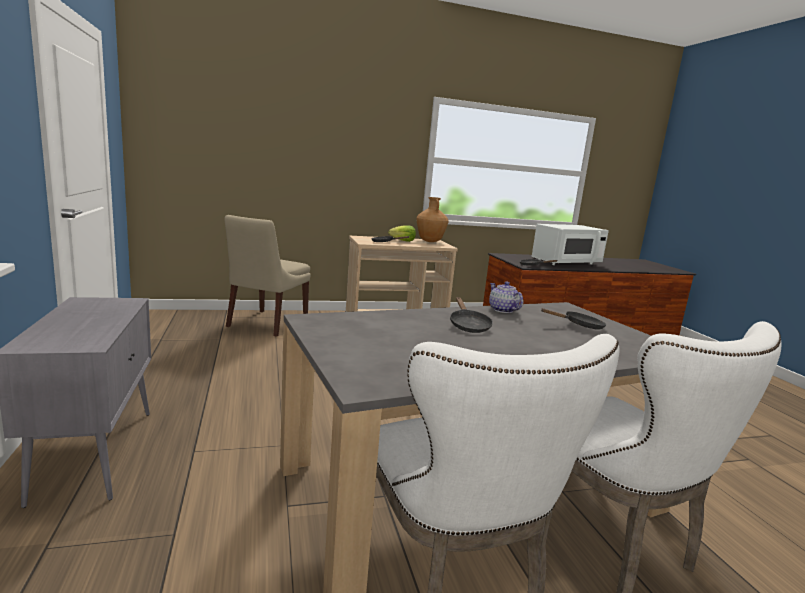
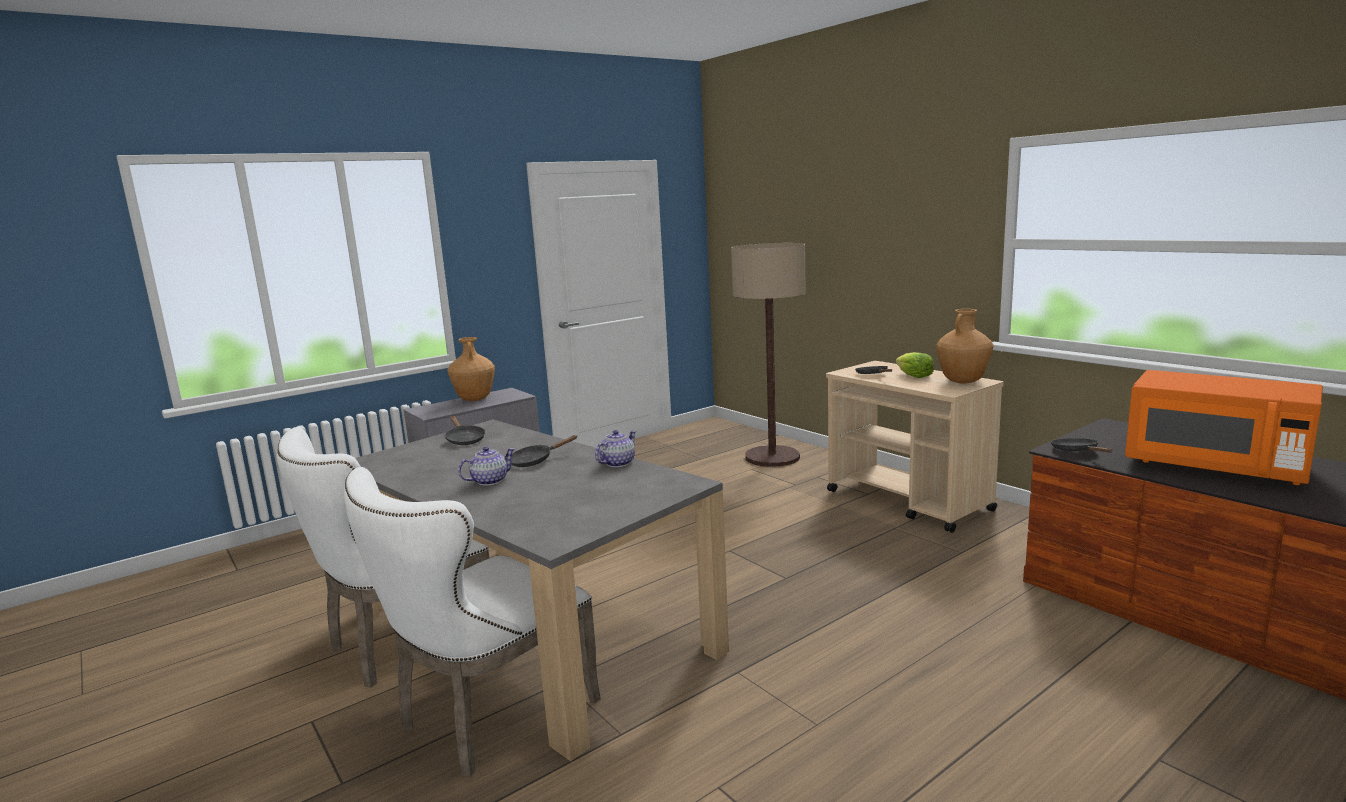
camera: 70 degrees right, 0 degrees up
beige chair [225,215,310,337] -> floor lamp [731,243,806,467]
white microwave [532,224,609,265] -> orange microwave [1125,370,1323,485]
black frying pan [541,308,606,330] -> black frying pan moved to [445,416,485,445]
none -> brown vase [447,337,495,401]
none -> teapot [458,447,515,486]

